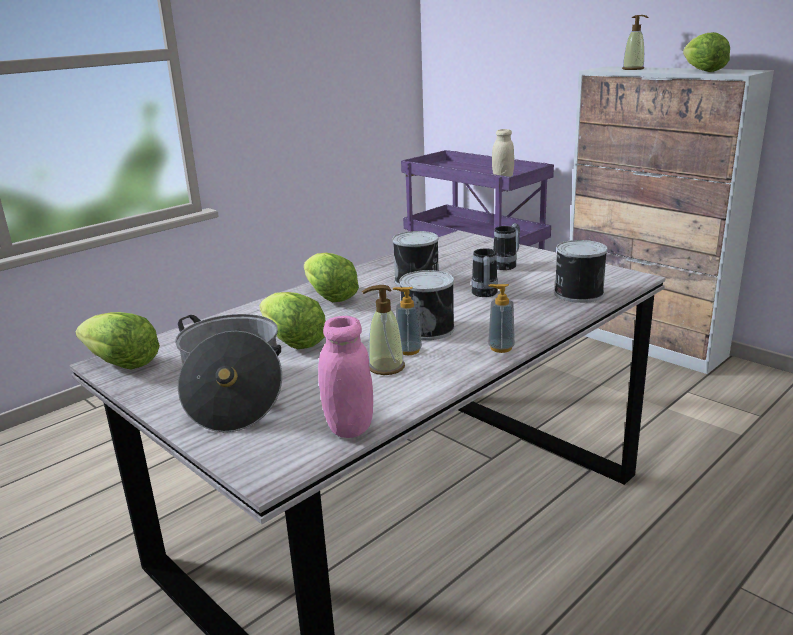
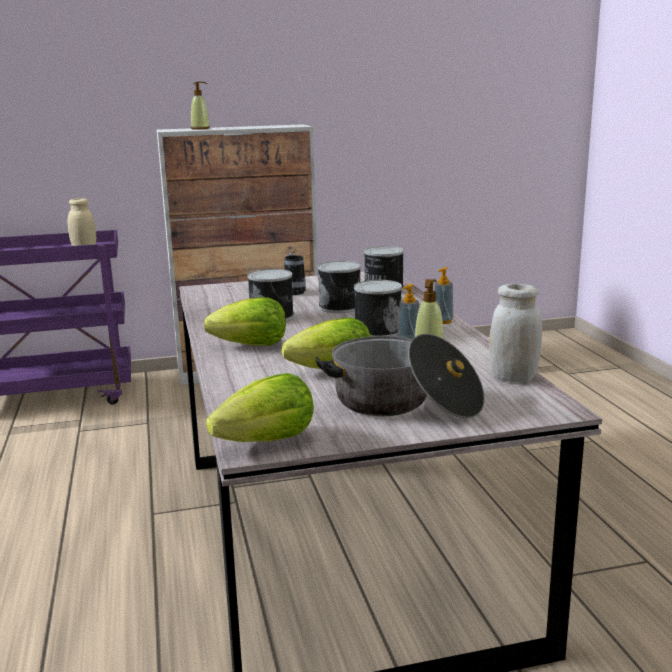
camera: 60 degrees left, 5 degrees down
pink jar [318,316,373,438] -> white jar [489,284,542,382]
mug [471,248,498,297] -> can [318,261,361,313]
lettuce [683,32,730,72] -> none

